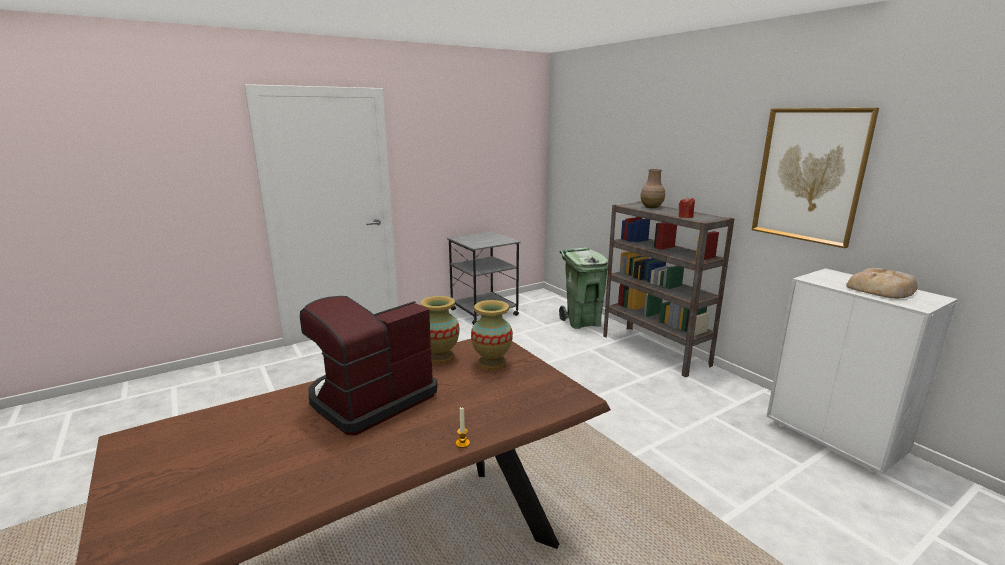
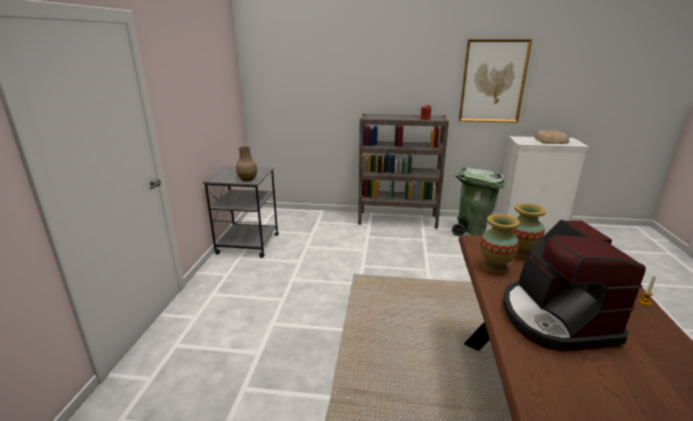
camera: 50 degrees left, 5 degrees up
green trash can [559,247,608,329] -> green trash can moved to [452,167,504,236]
brown vase [640,169,665,208] -> brown vase moved to [236,146,257,181]

